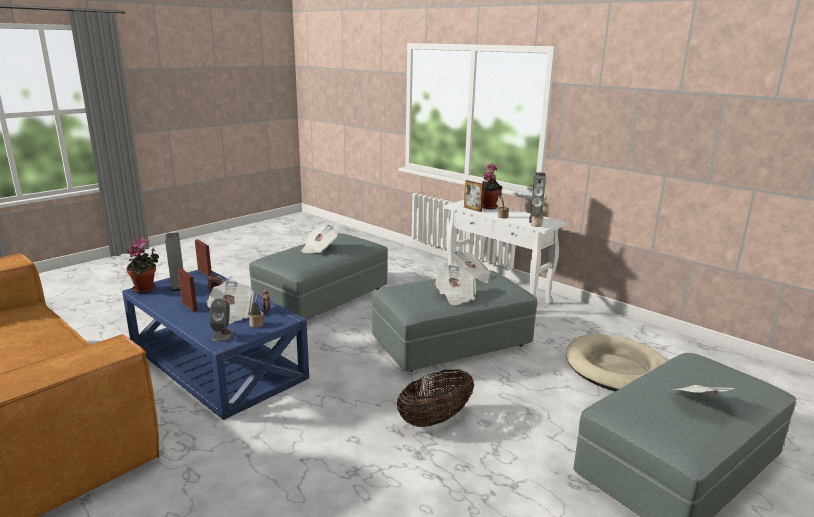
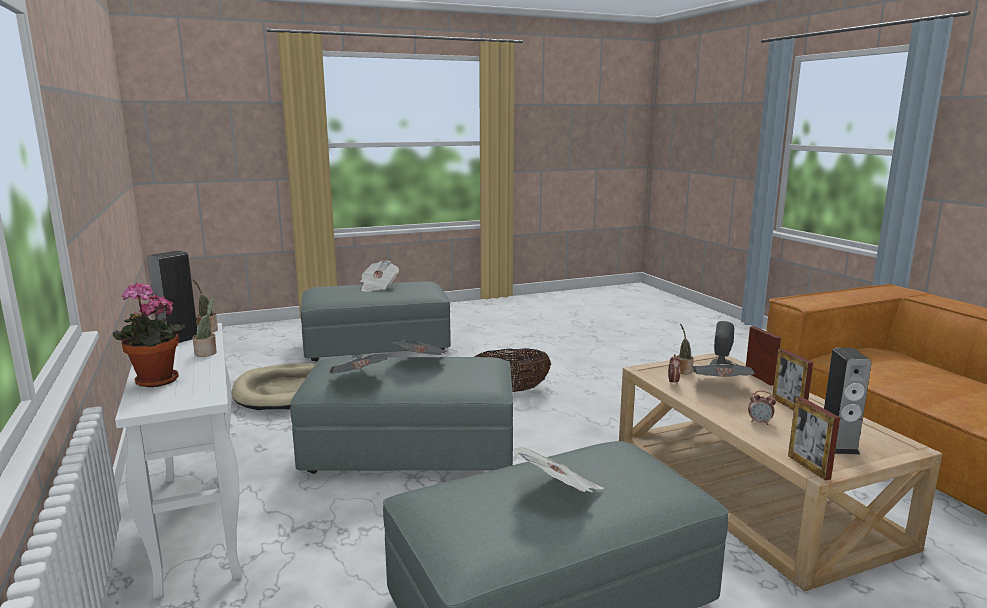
camera: 155 degrees left, 5 degrees down
blue coffee table [122,270,309,420] -> beige coffee table [619,353,942,591]
potted plant [126,237,159,293] -> none
picture frame [464,180,484,212] -> picture frame moved to [746,326,781,385]

